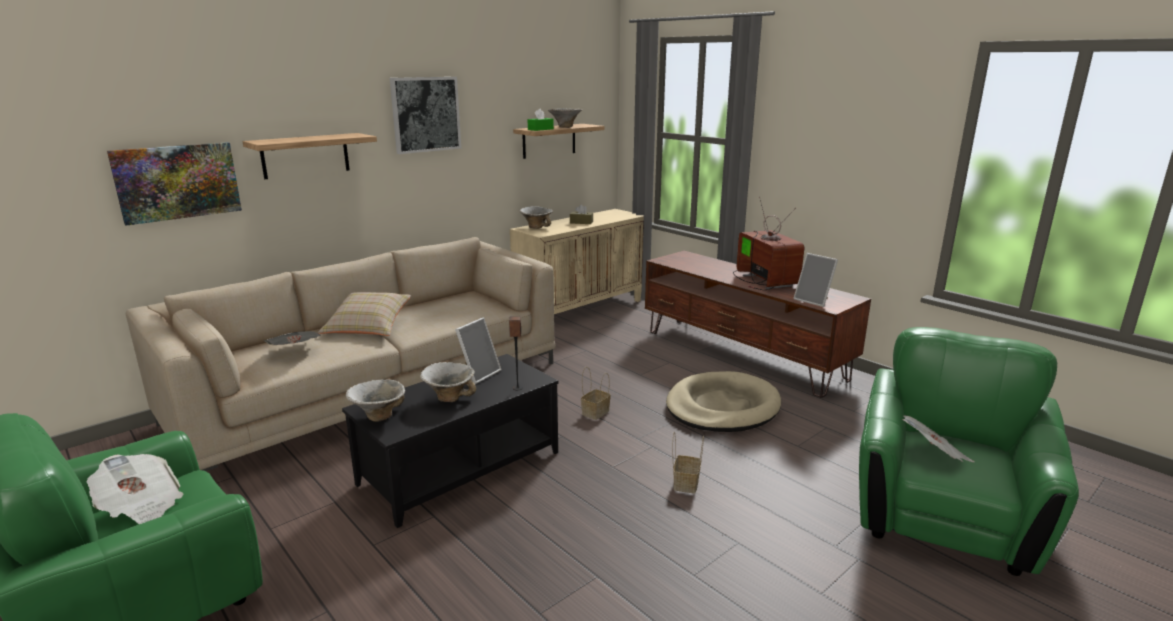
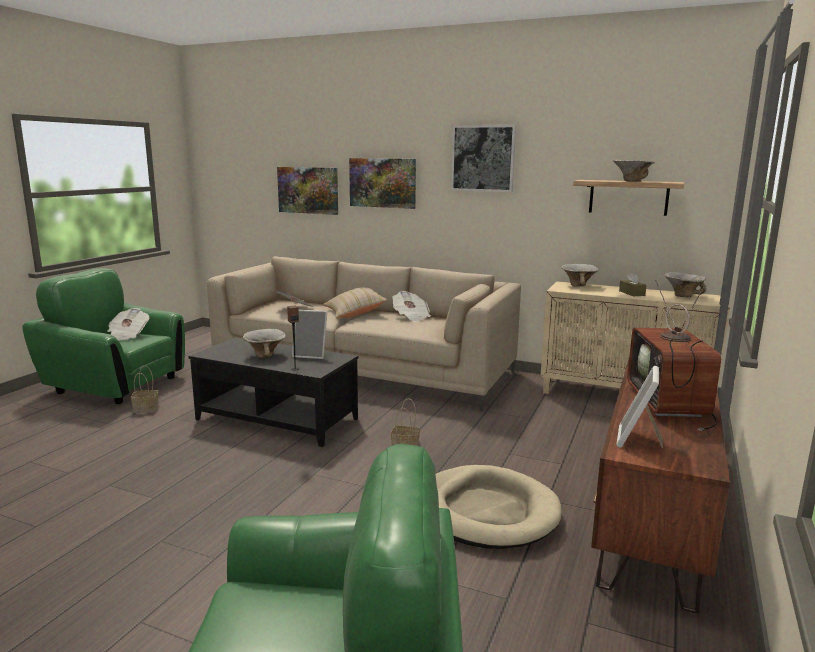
camera: 65 degrees right, 5 degrees down
shelf [242,133,377,179] -> picture [349,158,416,209]
bowl [345,379,405,422] -> bowl moved to [664,272,706,297]
green tissue box [528,109,554,131] -> none
basket [672,432,704,493] -> basket moved to [131,366,159,413]
television [733,197,804,290] -> television turned 135 degrees clockwise [627,280,721,431]
newspaper [903,416,974,462] -> newspaper moved to [392,291,431,322]

